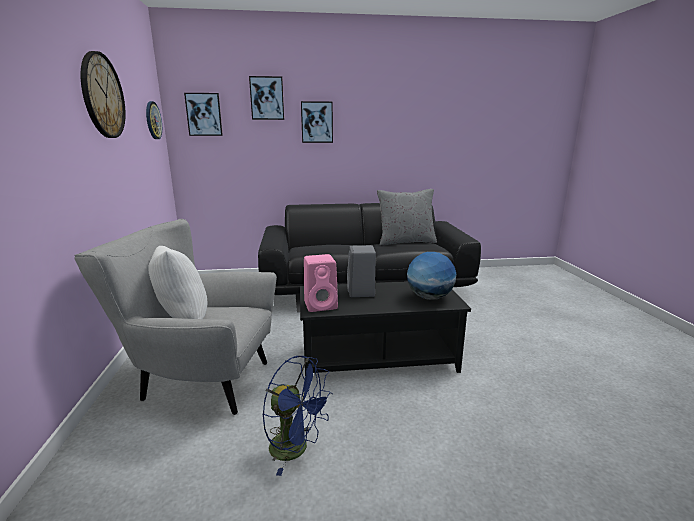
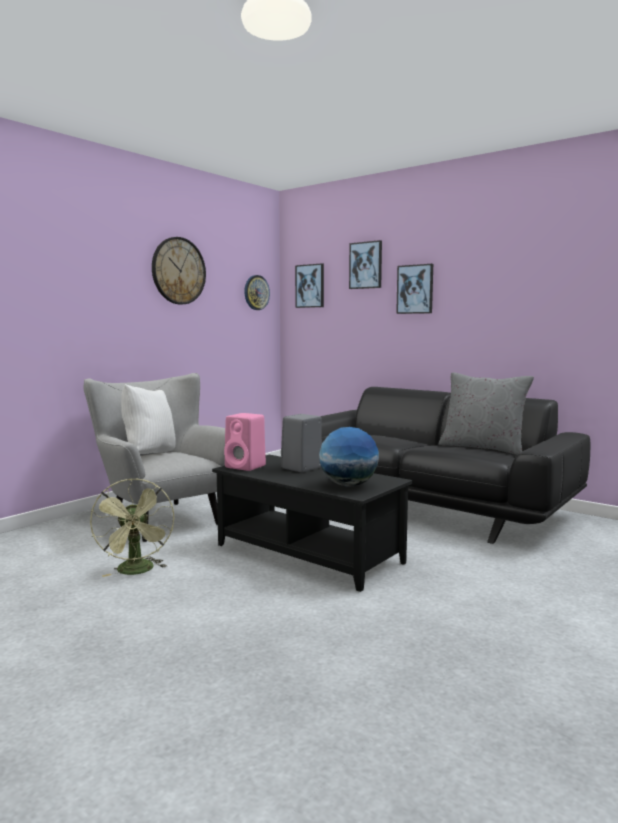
camera: 45 degrees right, 10 degrees down
blue fan [262,356,333,476] -> green fan [90,478,174,577]

